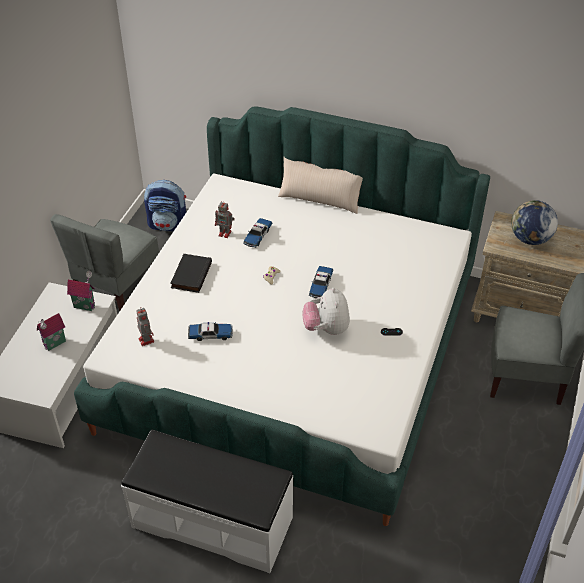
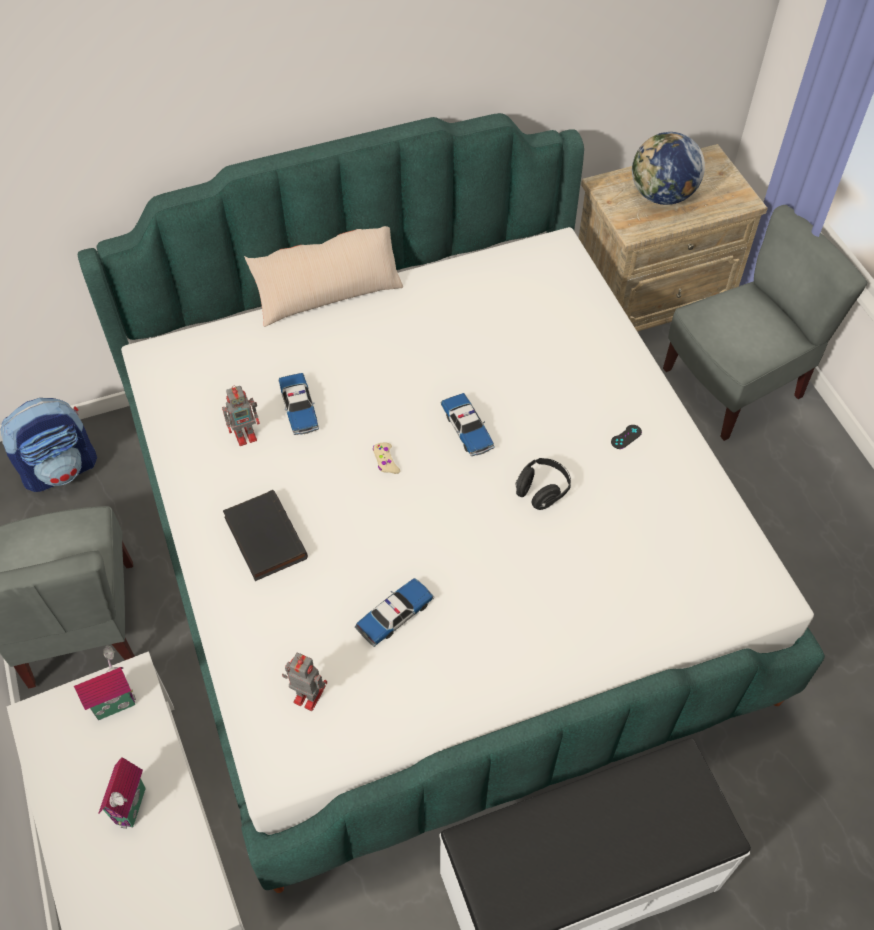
camera: 40 degrees left, 10 degrees up
plush toy [302,287,350,335] -> black headphones [515,458,571,510]

